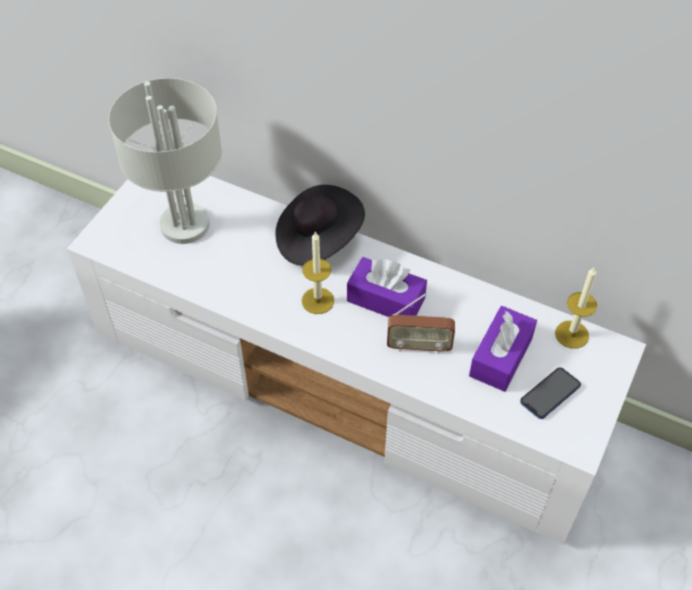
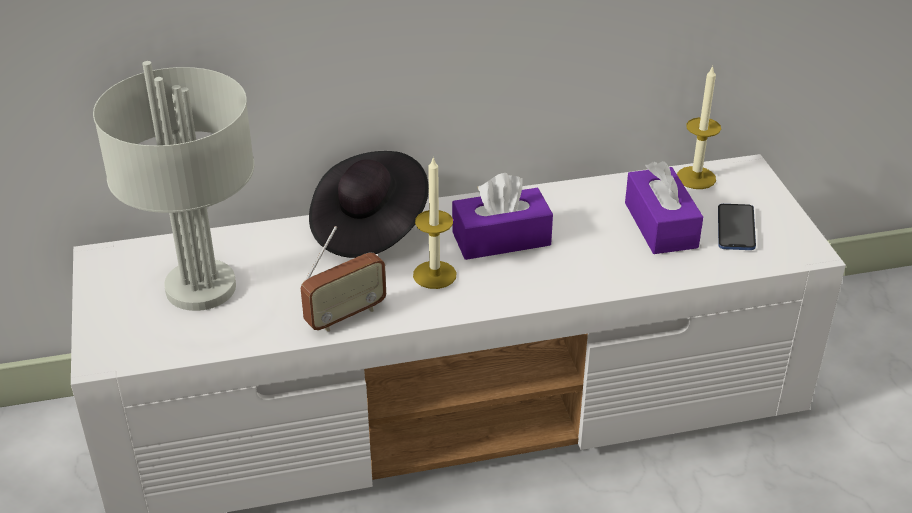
camera: 40 degrees left, 15 degrees down
radio [387,293,455,354] -> radio moved to [301,226,386,332]

